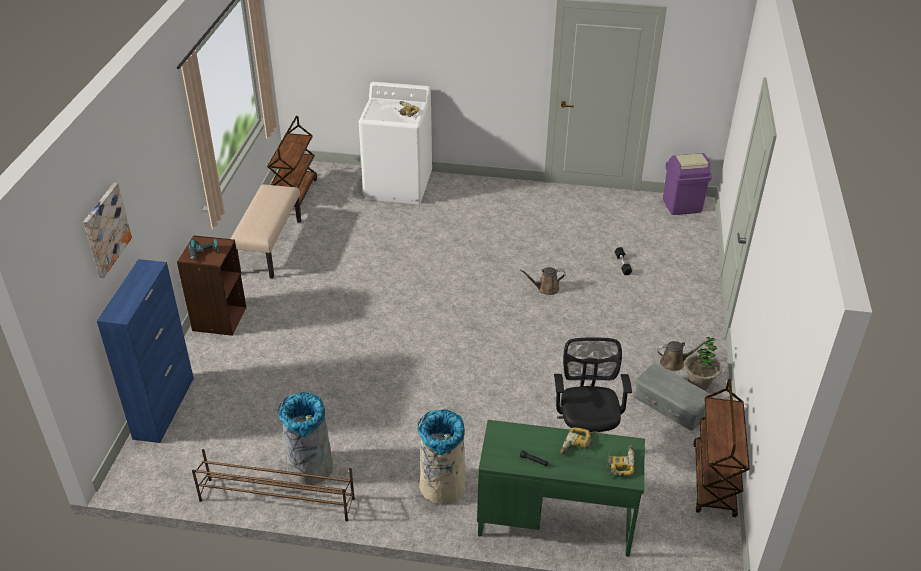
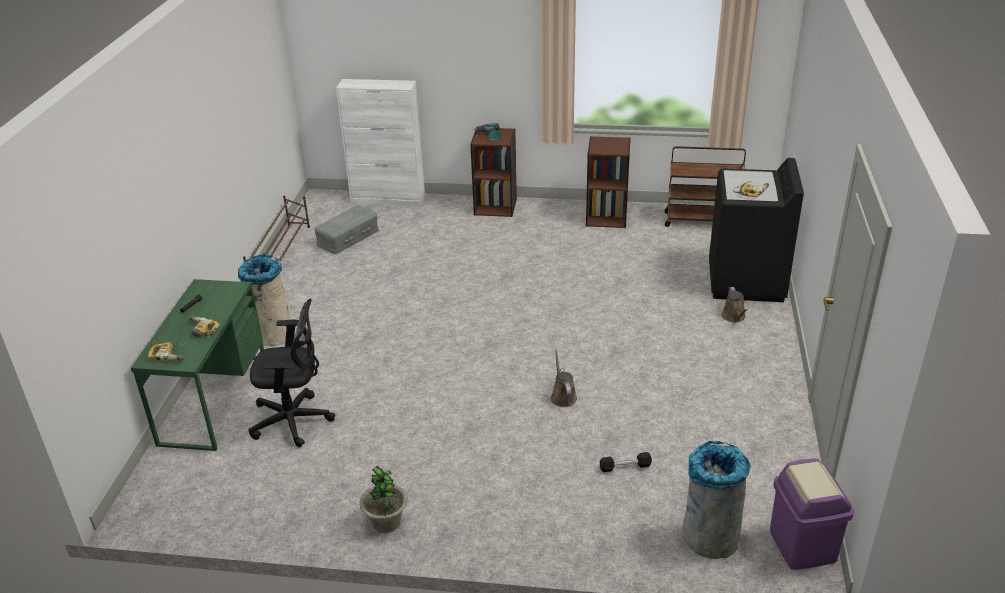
camera: 90 degrees right, 5 degrees down
picture [83,183,132,278] -> none
blue cabinet [97,259,194,443] -> white cabinet [336,79,425,206]
beige bench [231,184,301,278] -> brown bookcase [586,136,631,228]
grey trash can [278,392,333,485] -> grey trash can moved to [682,441,751,559]
white washing machine [359,82,432,204] -> black washing machine [709,158,804,302]
grey storage box [633,364,713,431] -> grey storage box moved to [314,205,379,254]
brown watering can [657,340,708,371] -> brown watering can moved to [721,287,748,322]
brown cart [693,378,750,517] -> none

